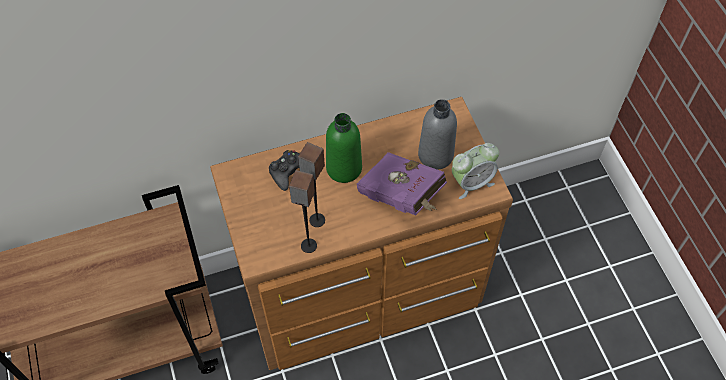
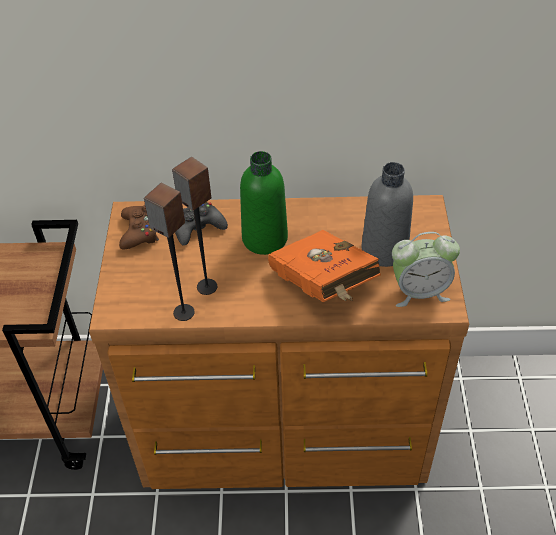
camera: 20 degrees right, 10 degrees down
purple book [357,152,447,216] -> orange book [268,230,381,302]
none -> brown game controller [119,204,159,249]

